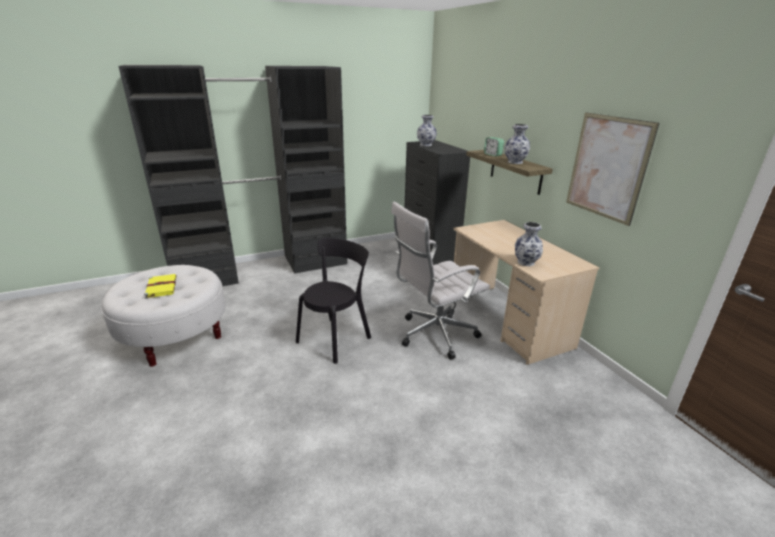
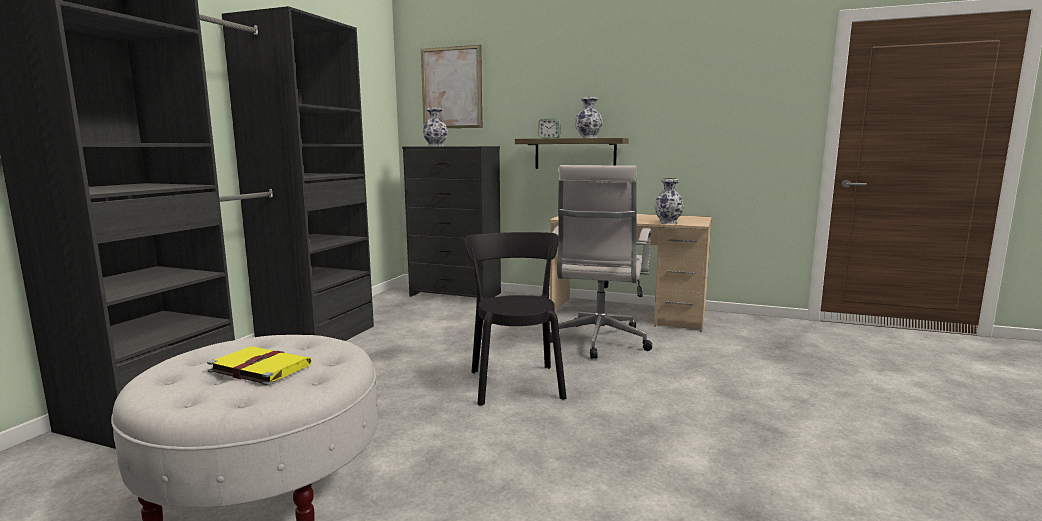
camera: 45 degrees left, 15 degrees down
picture [566,112,659,226] -> picture moved to [421,45,482,128]

